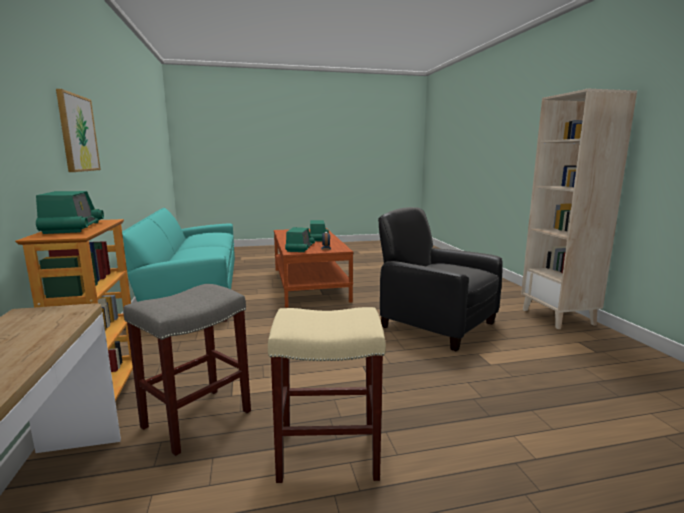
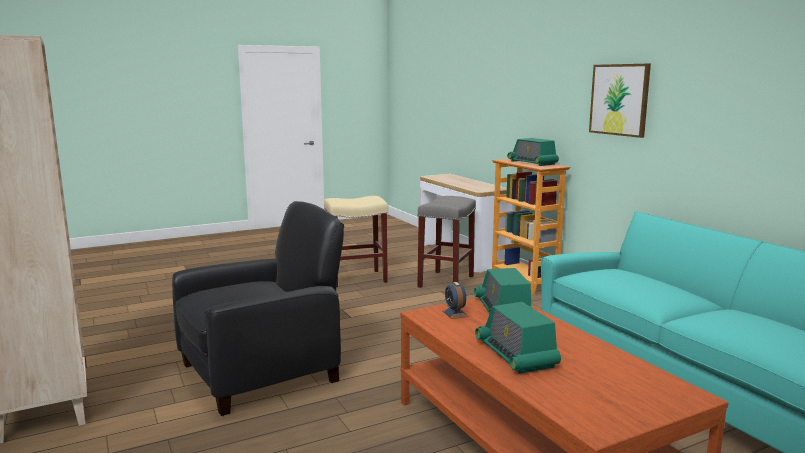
camera: 165 degrees right, 0 degrees up
black armchair [378,207,503,352] -> black armchair turned 60 degrees counterclockwise [172,201,344,416]

